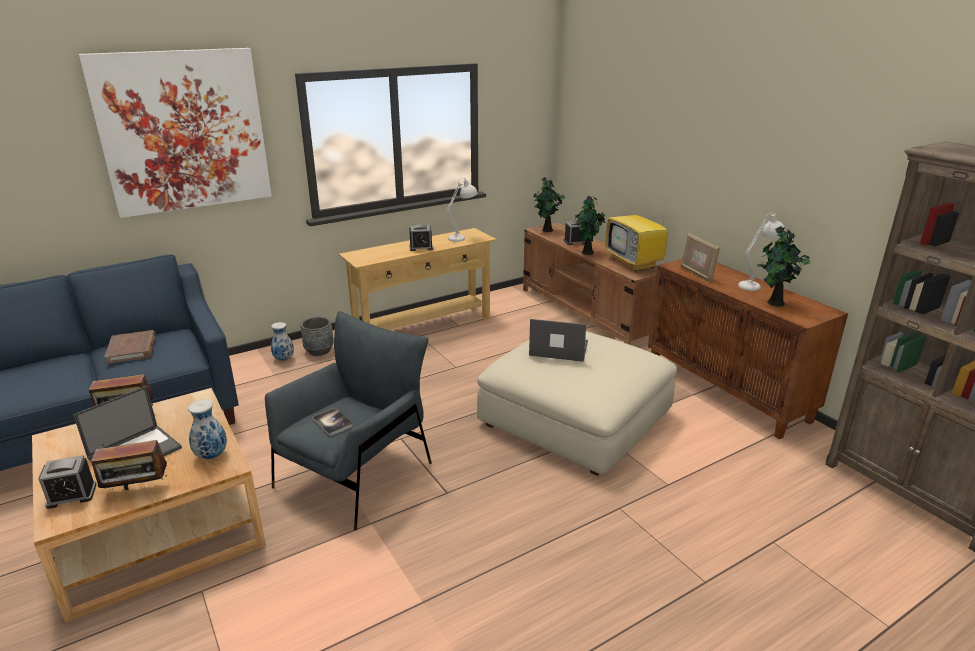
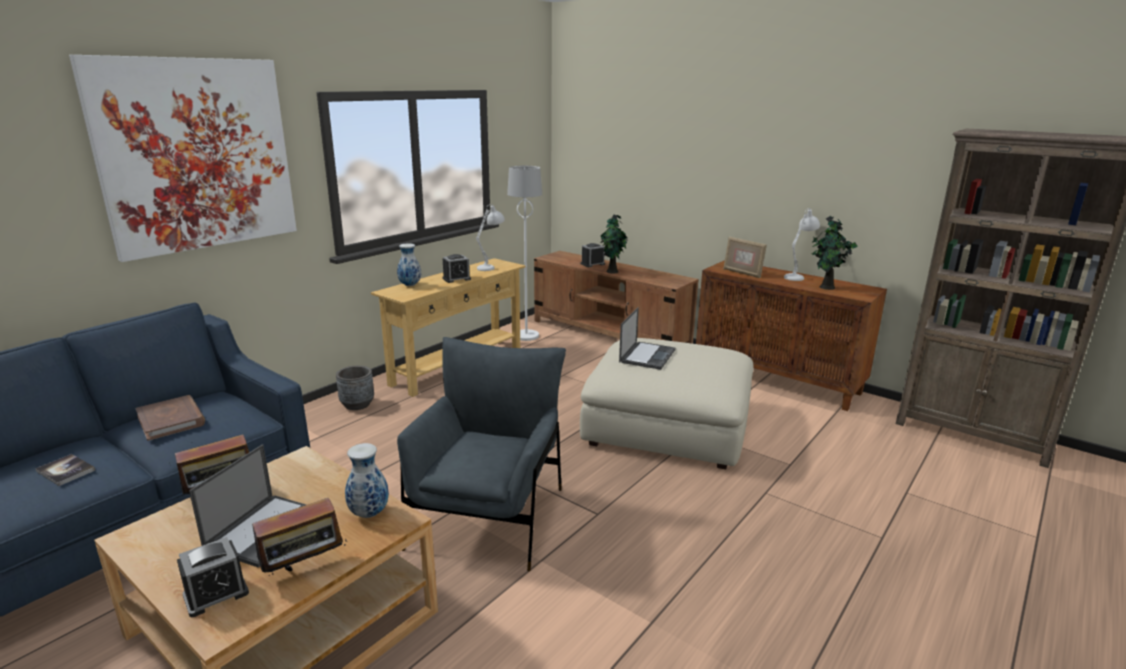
camera: 20 degrees left, 5 degrees down
vase [271,322,294,361] -> vase moved to [397,243,421,286]
book [312,408,353,436] -> book moved to [35,454,95,486]
laptop [529,319,588,362] -> laptop turned 120 degrees clockwise [619,307,675,370]
potted plant [533,177,565,232] -> none
television [606,197,668,271] -> none
none -> white floor lamp [507,166,542,341]

